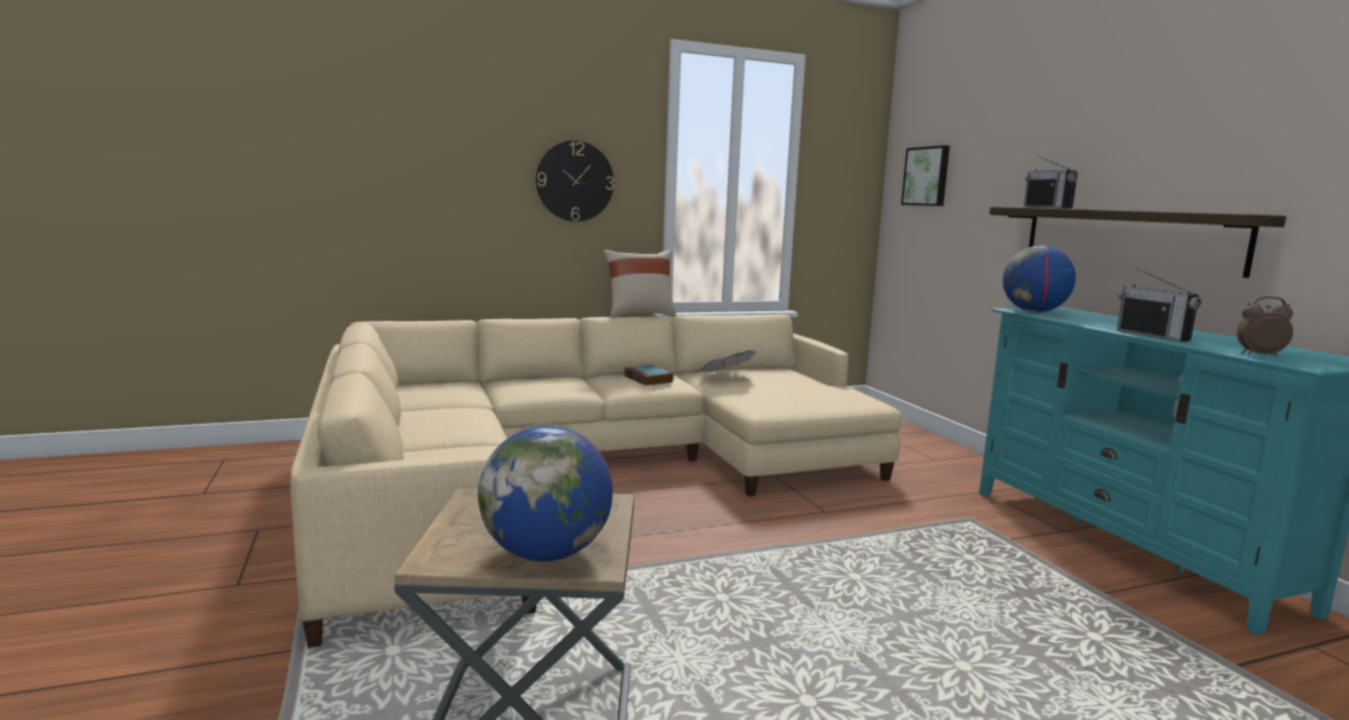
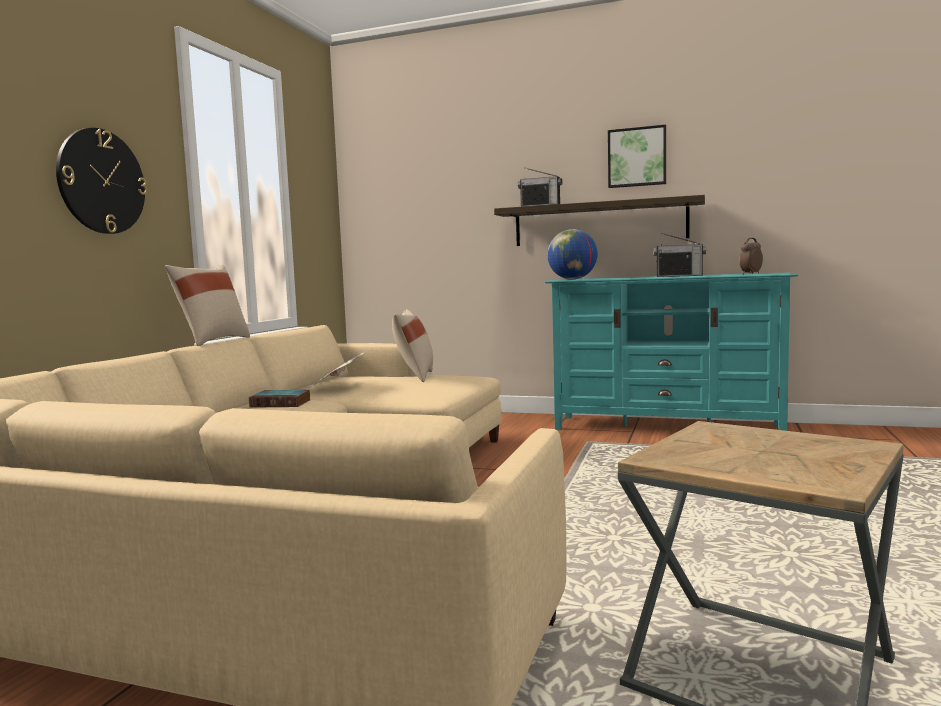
camera: 50 degrees left, 5 degrees down
globe [478,426,613,561] -> none
picture [901,145,950,206] -> picture moved to [608,125,666,188]
none -> beige pillow [392,309,433,382]

